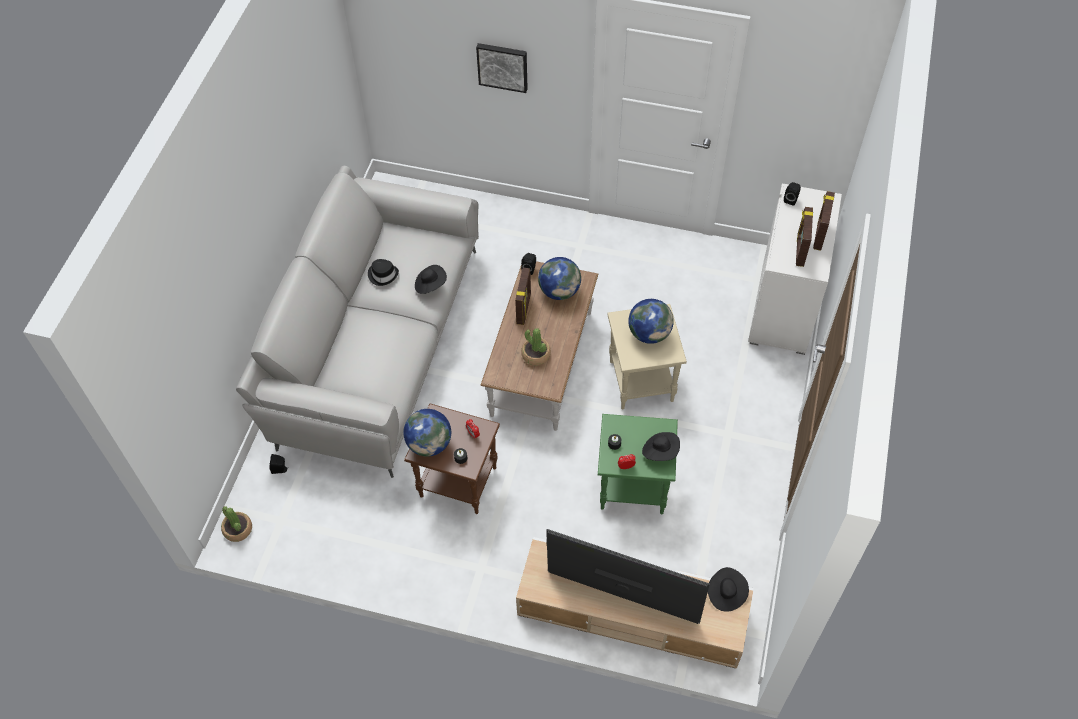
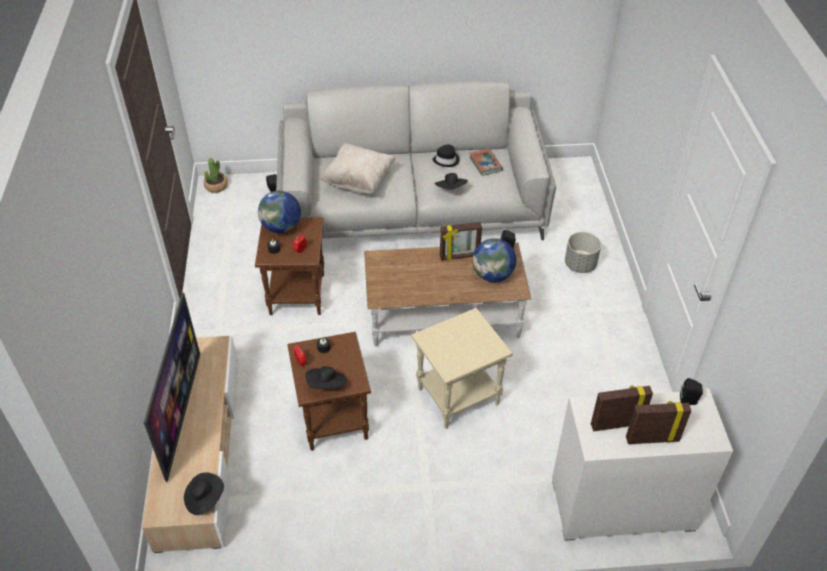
camera: 70 degrees right, 10 degrees down
picture [476,43,528,93] -> none
potted plant [521,328,551,365] -> none
green side table [598,414,678,514] -> brown side table [287,332,371,451]
globe [628,299,674,344] -> none
none -> beige pillow [318,143,396,194]
none -> book [469,148,503,176]
none -> grey planter [565,232,601,273]

